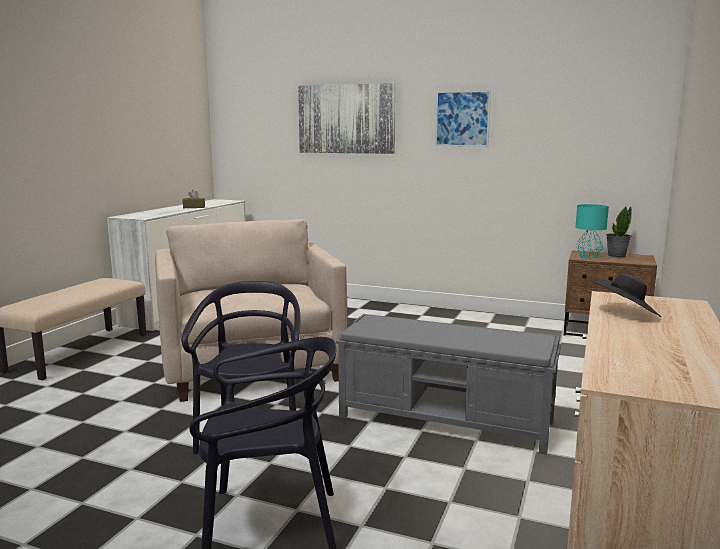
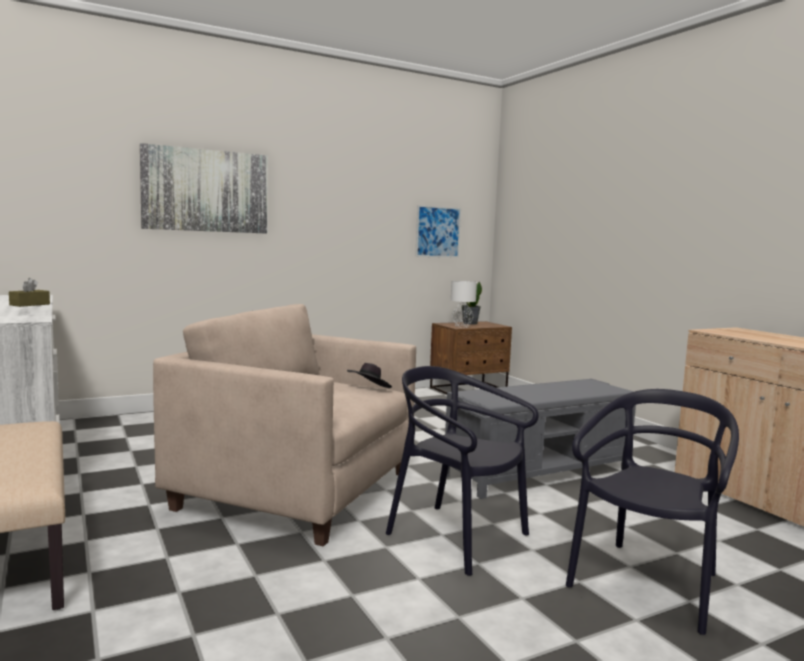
camera: 50 degrees left, 5 degrees down
picture [435,90,491,147] -> picture moved to [415,205,461,258]
turquoise table lamp [576,204,609,259] -> white table lamp [451,281,477,328]
black hat [592,273,661,317] -> black hat moved to [347,363,392,388]

